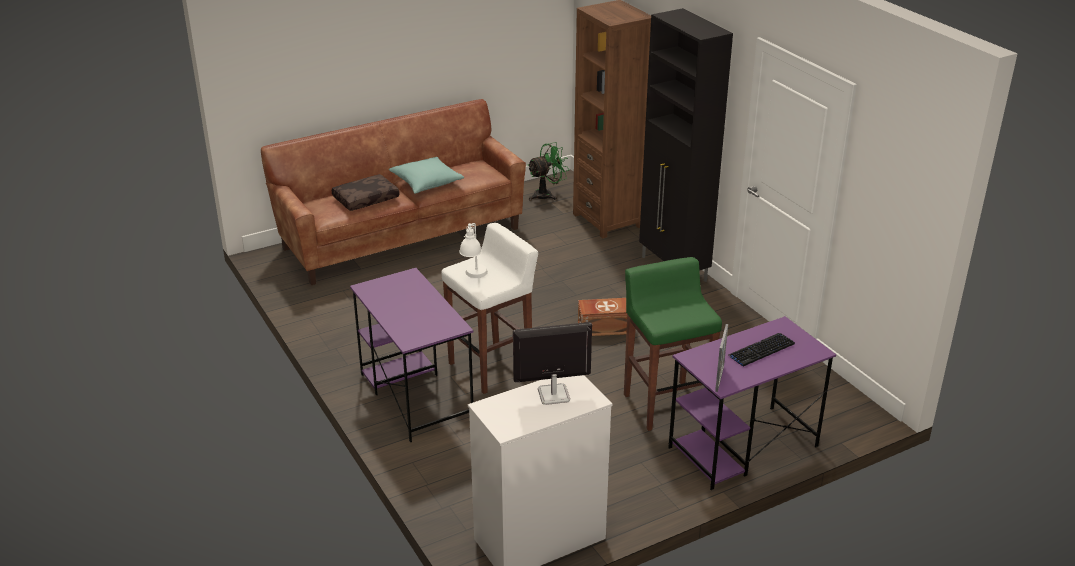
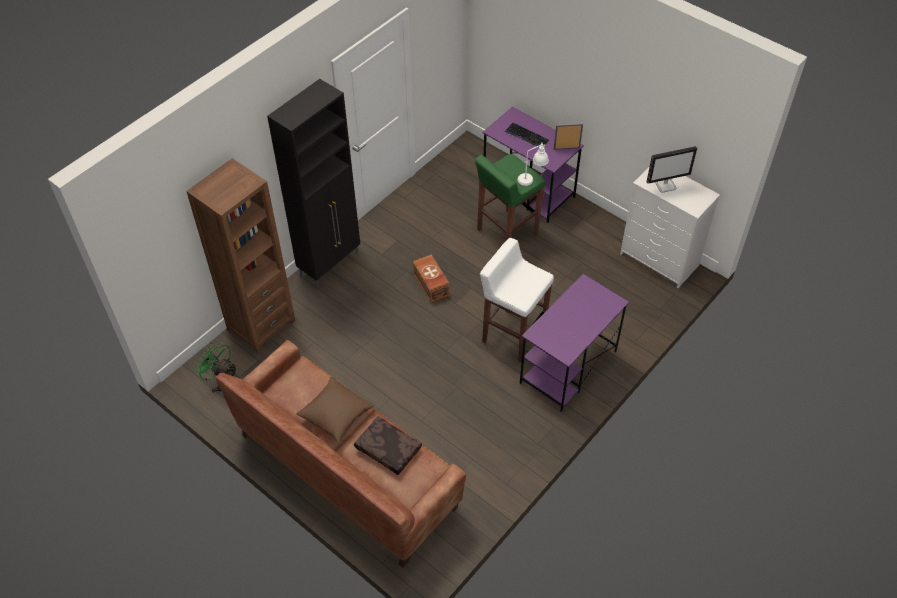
camera: 110 degrees left, 20 degrees up
turquoise pillow [389,157,464,194] -> brown pillow [296,377,375,443]
white table lamp [459,223,488,278] -> white table lamp moved to [517,142,549,186]
monitor [513,322,592,405] -> monitor turned 75 degrees counterclockwise [647,146,697,193]

